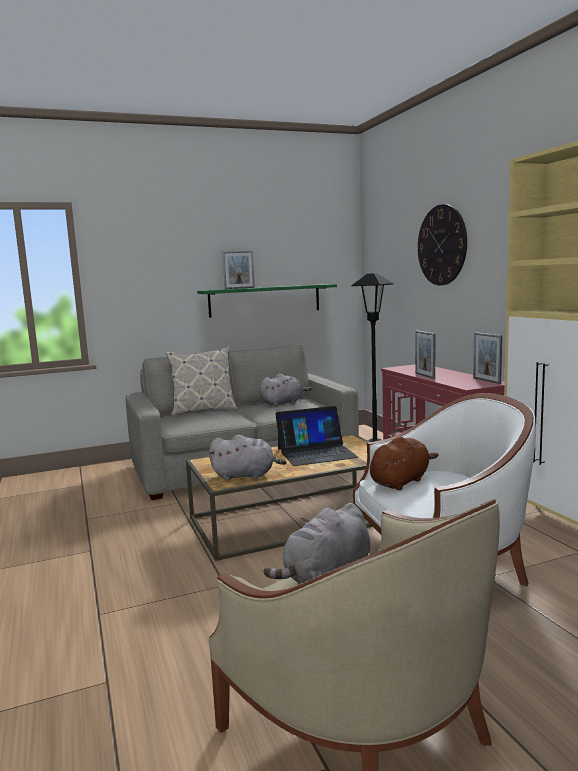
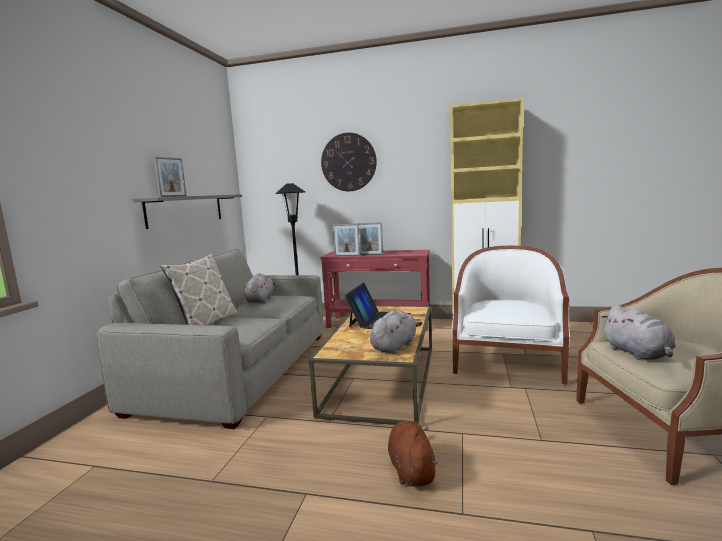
camera: 55 degrees left, 0 degrees up
green shelf [197,284,337,318] -> grey shelf [133,194,242,229]
brown plush toy [370,437,439,490] -> brown plush toy moved to [388,421,438,487]
picture frame [473,332,502,384] -> picture frame moved to [333,224,360,256]

